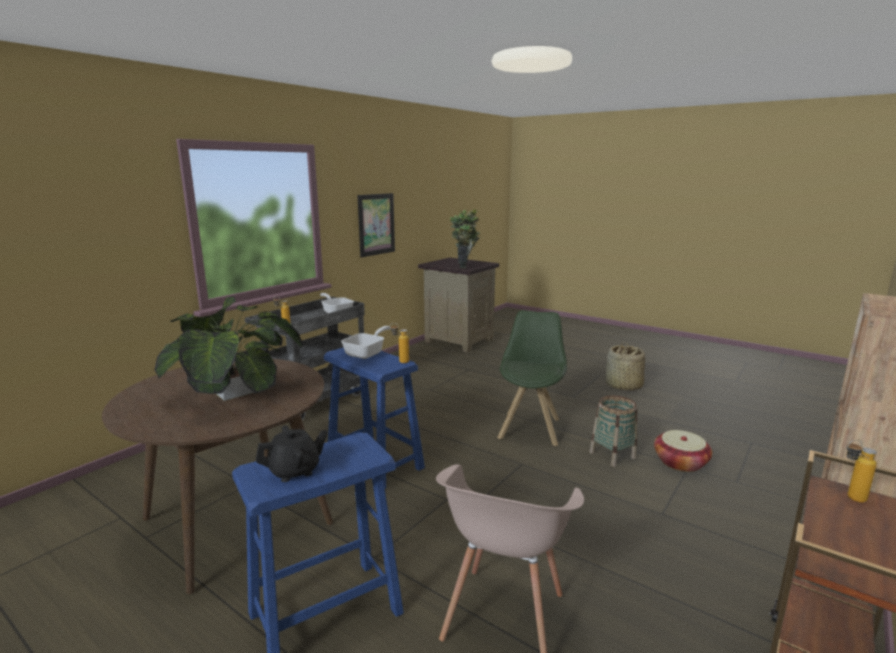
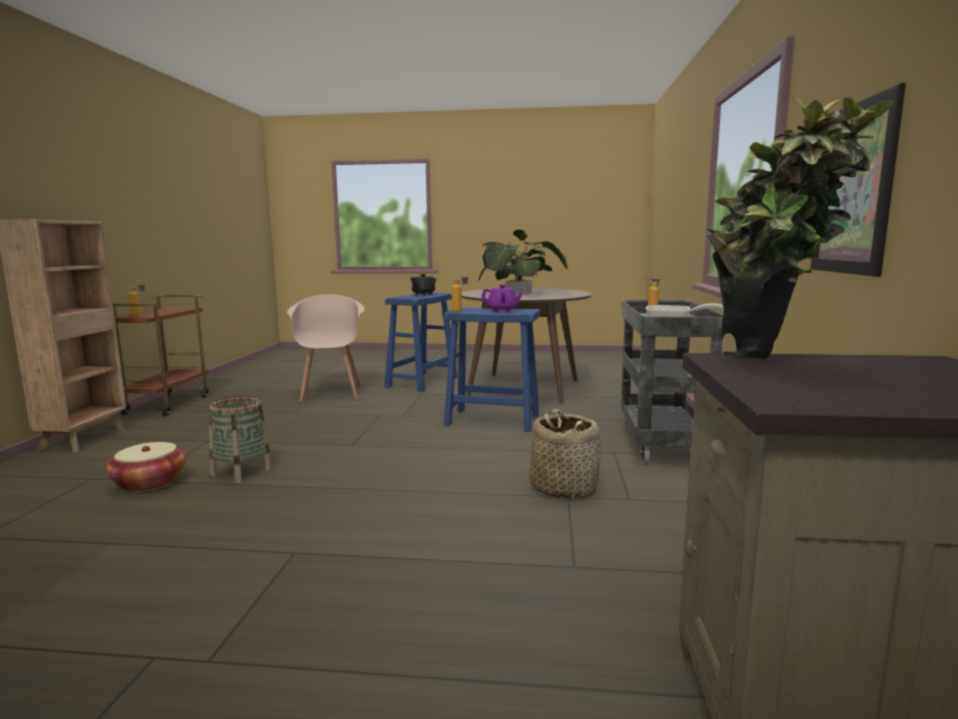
camera: 150 degrees right, 5 degrees down
frying pan [341,326,391,359] -> purple teapot [481,284,524,313]
green chair [497,310,567,446] -> none
basket [606,343,645,391] -> basket moved to [529,408,601,500]

